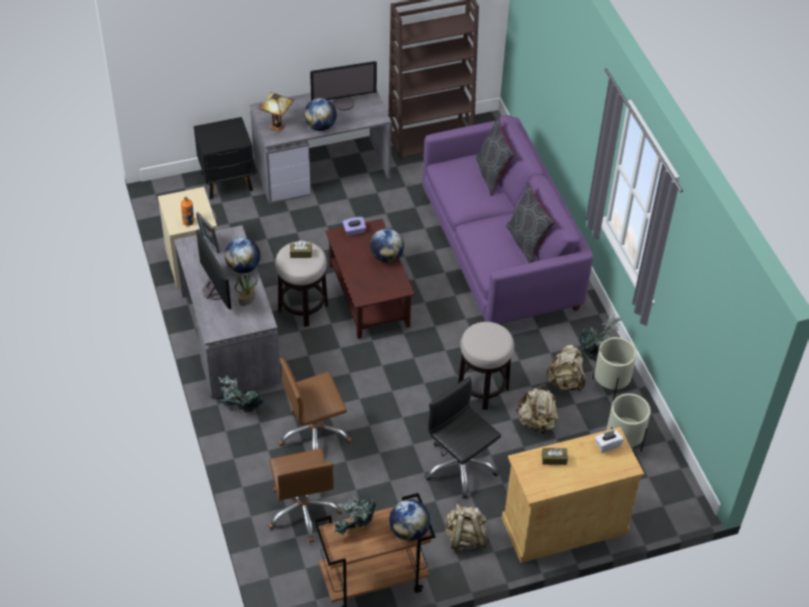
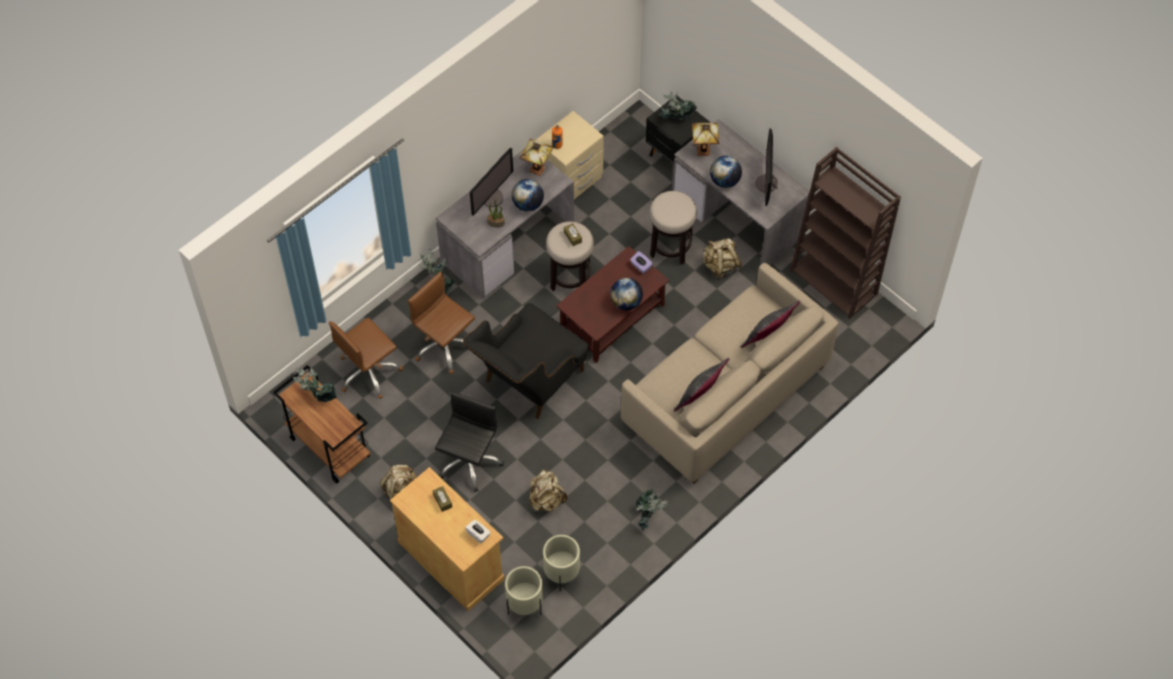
camera: 65 degrees right, 10 degrees up
picture frame [196,212,220,253] -> table lamp [520,139,554,176]
monitor [310,61,377,111] -> monitor turned 45 degrees clockwise [756,128,777,206]
globe [389,499,430,541] -> none
purple sofa [422,115,593,324] -> beige sofa [621,263,839,483]
stool [457,322,514,410] -> stool moved to [650,191,697,265]
beige backpack [546,345,585,391] -> beige backpack moved to [703,238,742,278]
beige planter [593,337,637,401] -> beige planter moved to [505,566,543,615]
none -> black armchair [463,303,589,419]
none -> potted plant [659,91,697,120]

